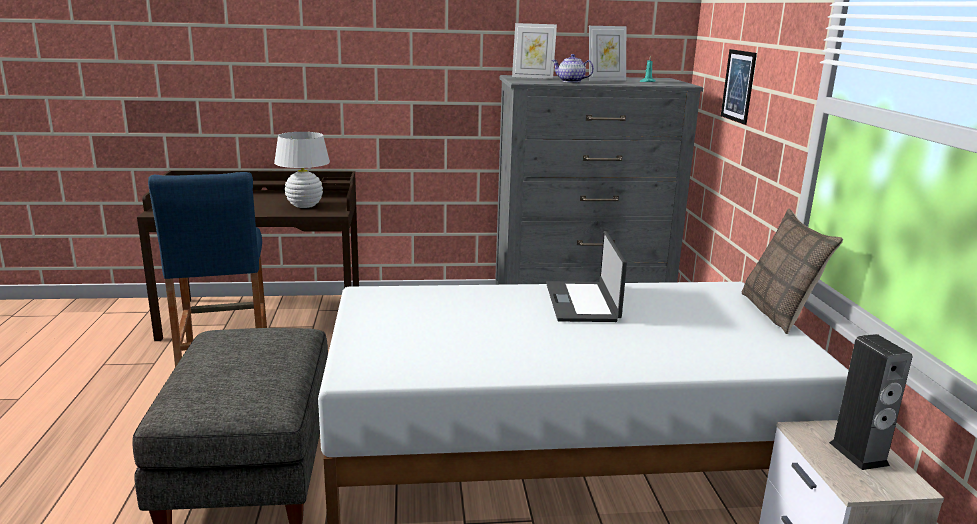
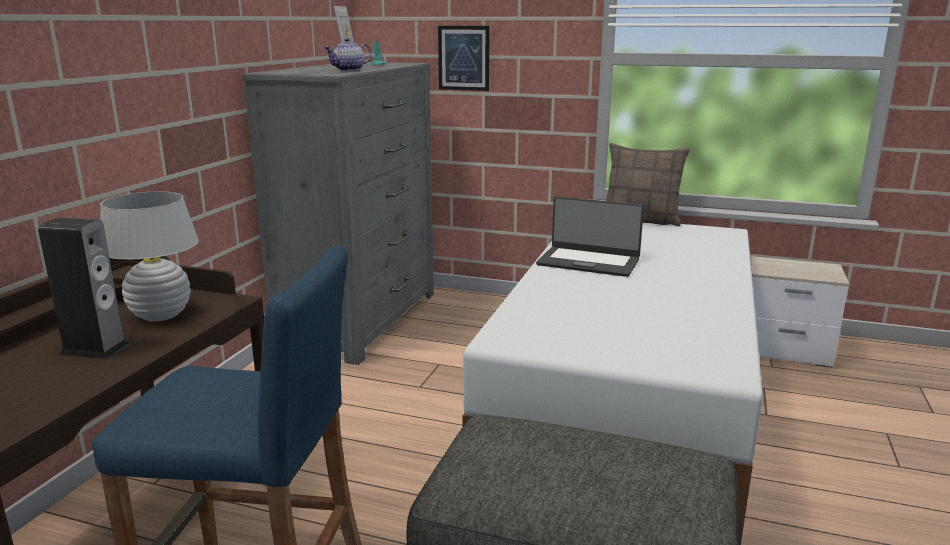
camera: 65 degrees left, 0 degrees up
picture frame [512,23,557,79] -> none
speaker [829,334,912,470] -> speaker moved to [38,218,129,359]

